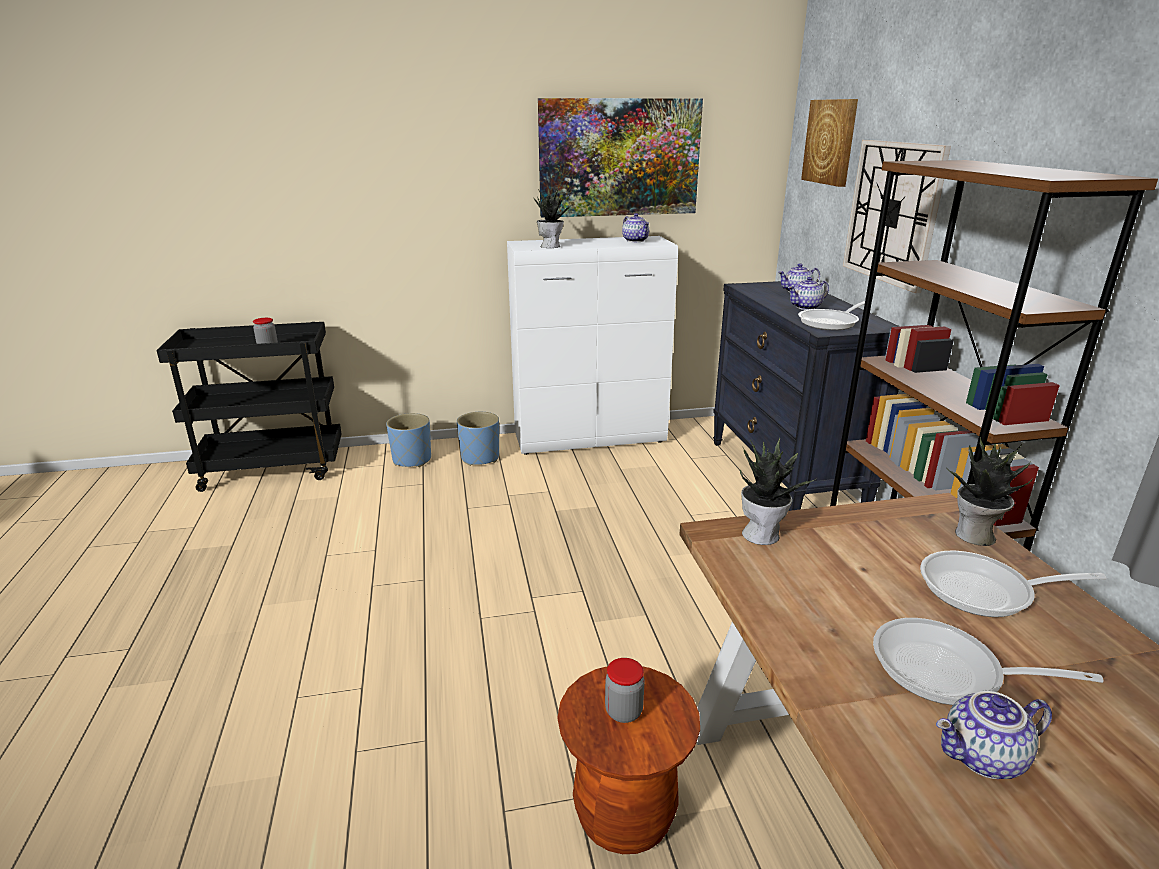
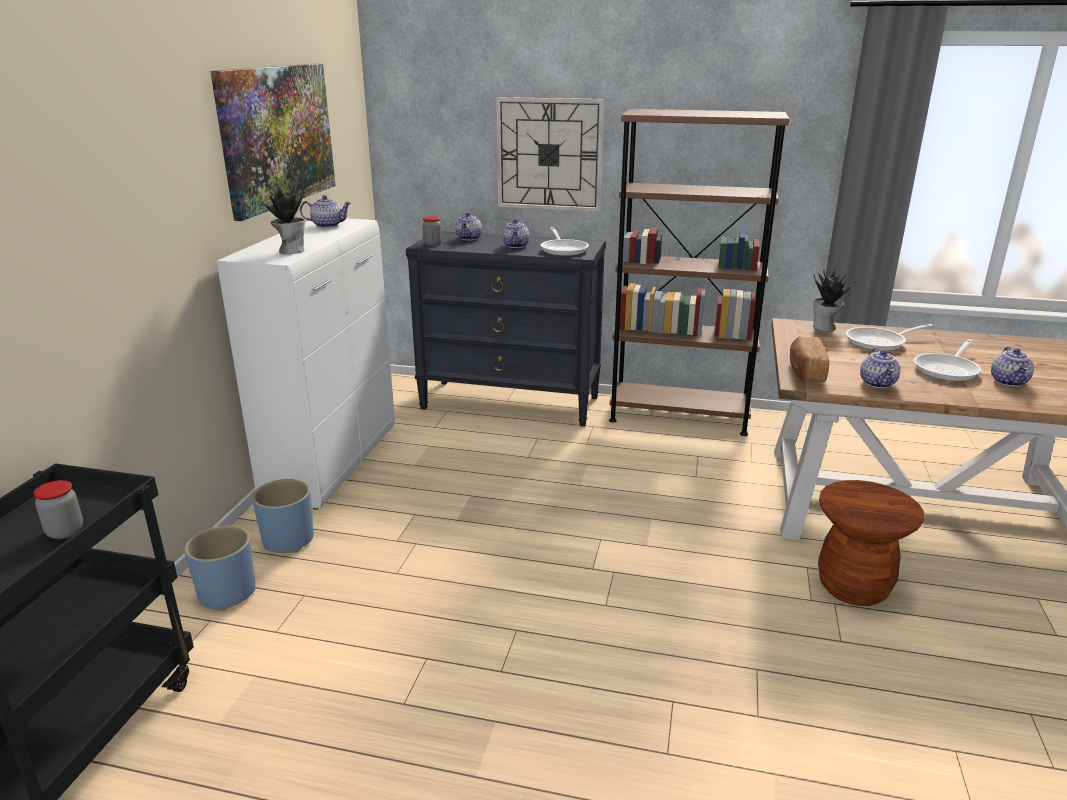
camera: 65 degrees left, 0 degrees up
jar [605,658,645,723] -> jar moved to [422,216,442,246]
potted plant [740,439,817,545] -> bread [790,336,829,382]
picture [801,99,858,187] -> none
frying pan [920,551,1106,617] -> frying pan turned 45 degrees clockwise [846,324,933,351]
none -> teapot [860,348,900,388]

